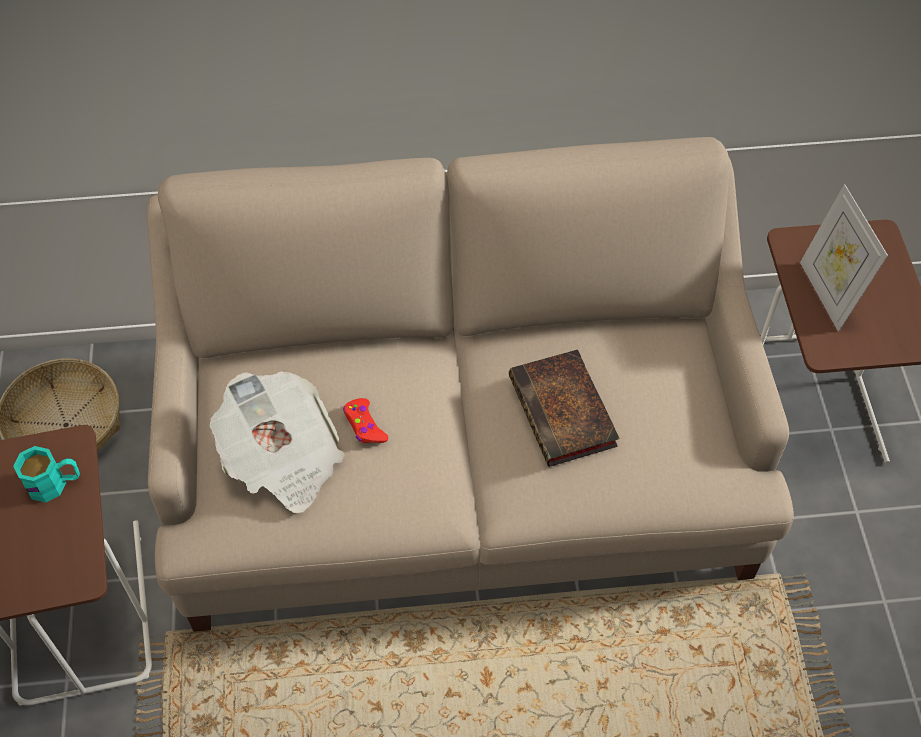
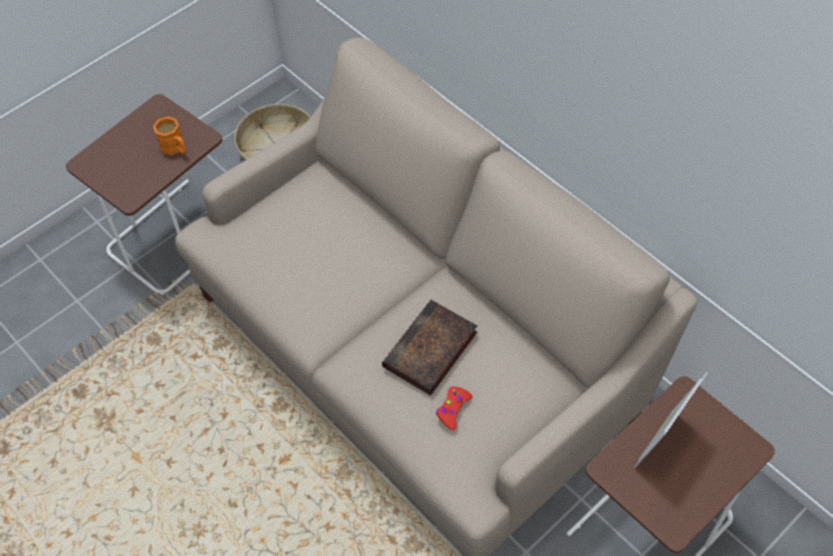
camera: 55 degrees right, 0 degrees up
turquoise mug [13,446,80,503] -> orange mug [153,116,186,155]
newspaper [210,371,345,513] -> none
red game controller [343,398,388,443] -> red game controller moved to [436,386,473,430]

